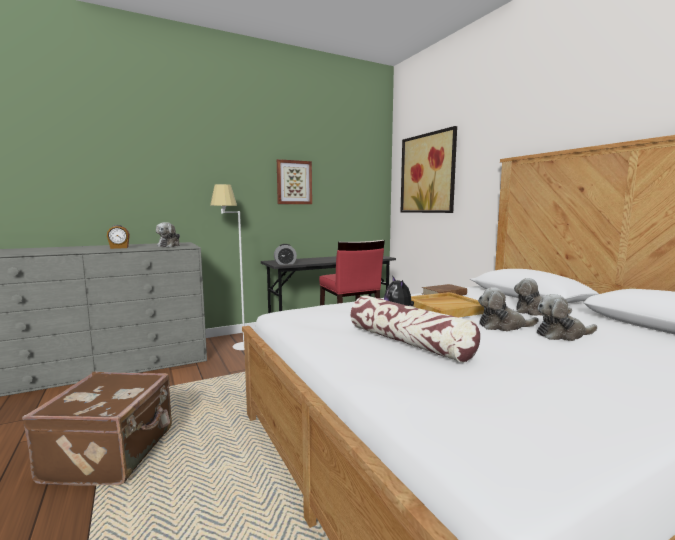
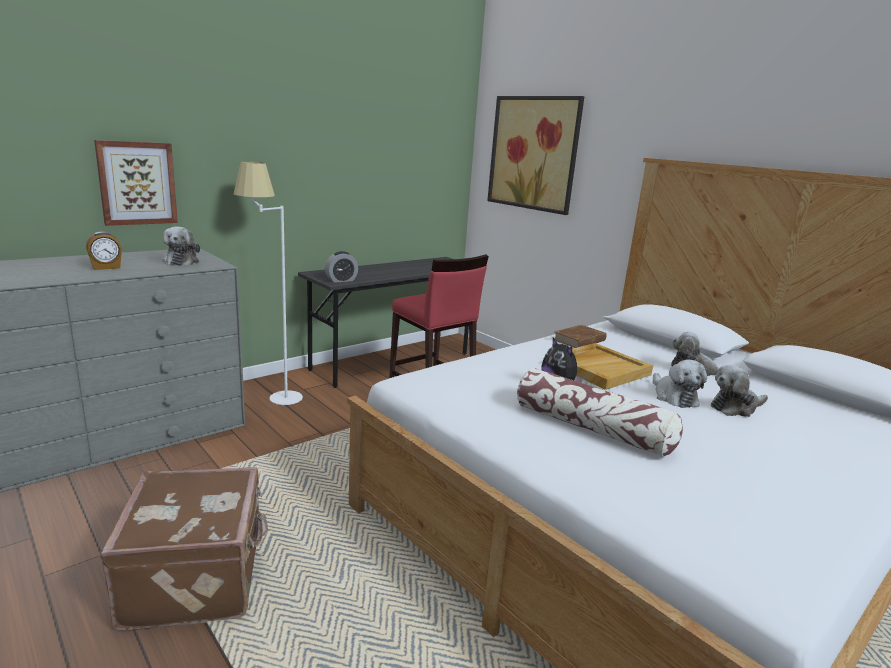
camera: 15 degrees left, 10 degrees up
picture [277,159,312,204] -> picture moved to [94,140,178,226]
plush toy [478,287,539,331] -> plush toy turned 90 degrees counterclockwise [653,360,707,408]

